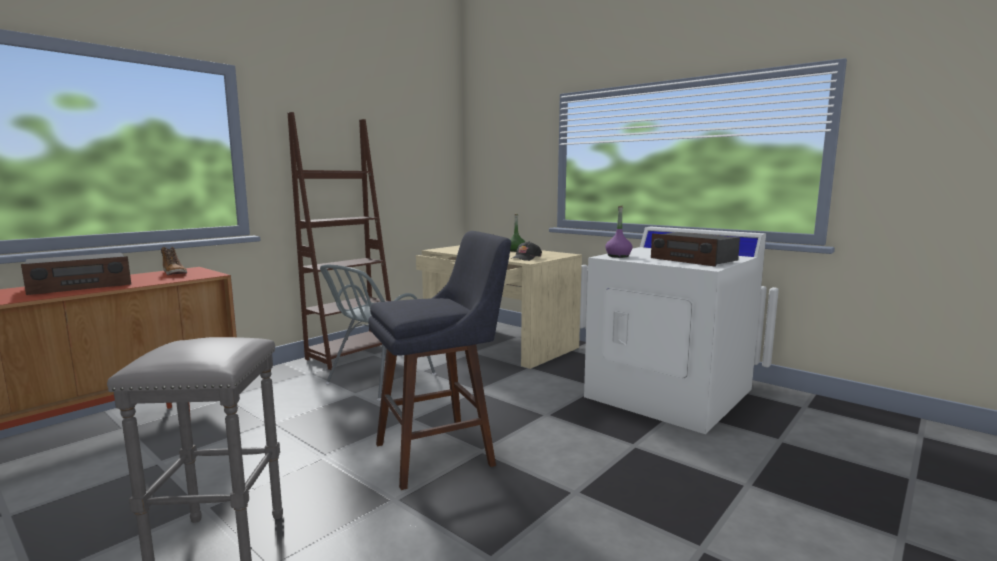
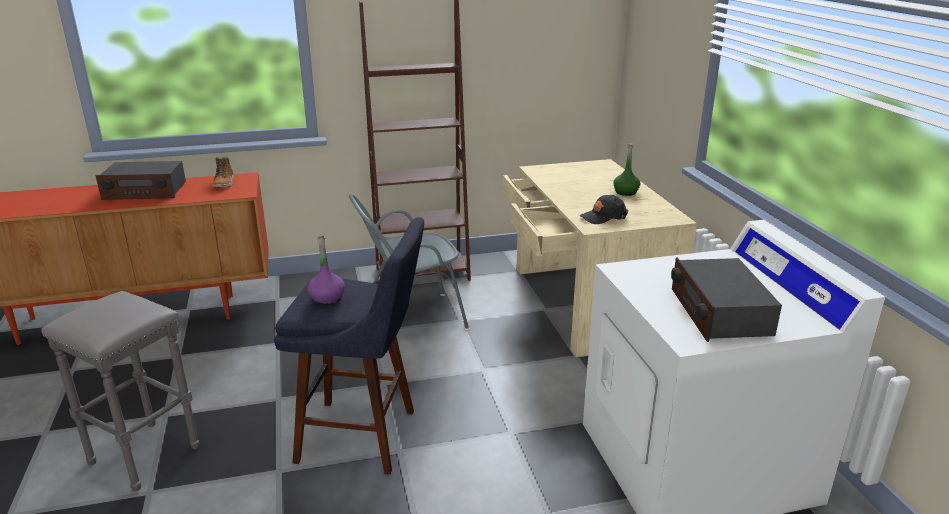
camera: 35 degrees right, 15 degrees up
purple bottle [605,205,632,258] -> purple bottle moved to [308,235,345,305]

